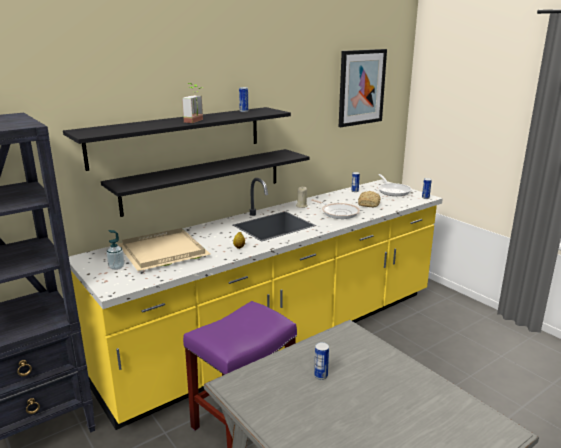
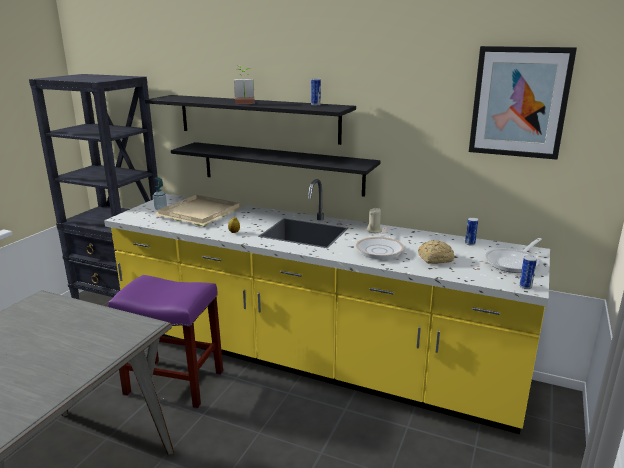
camera: 60 degrees right, 0 degrees up
can [314,342,329,380] -> none

